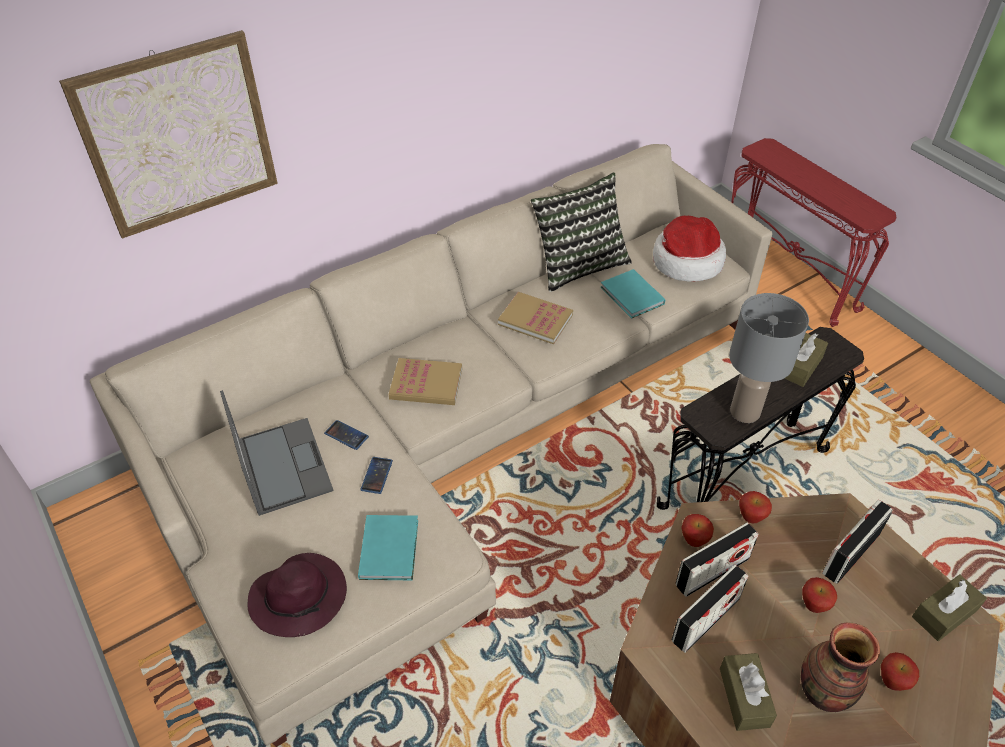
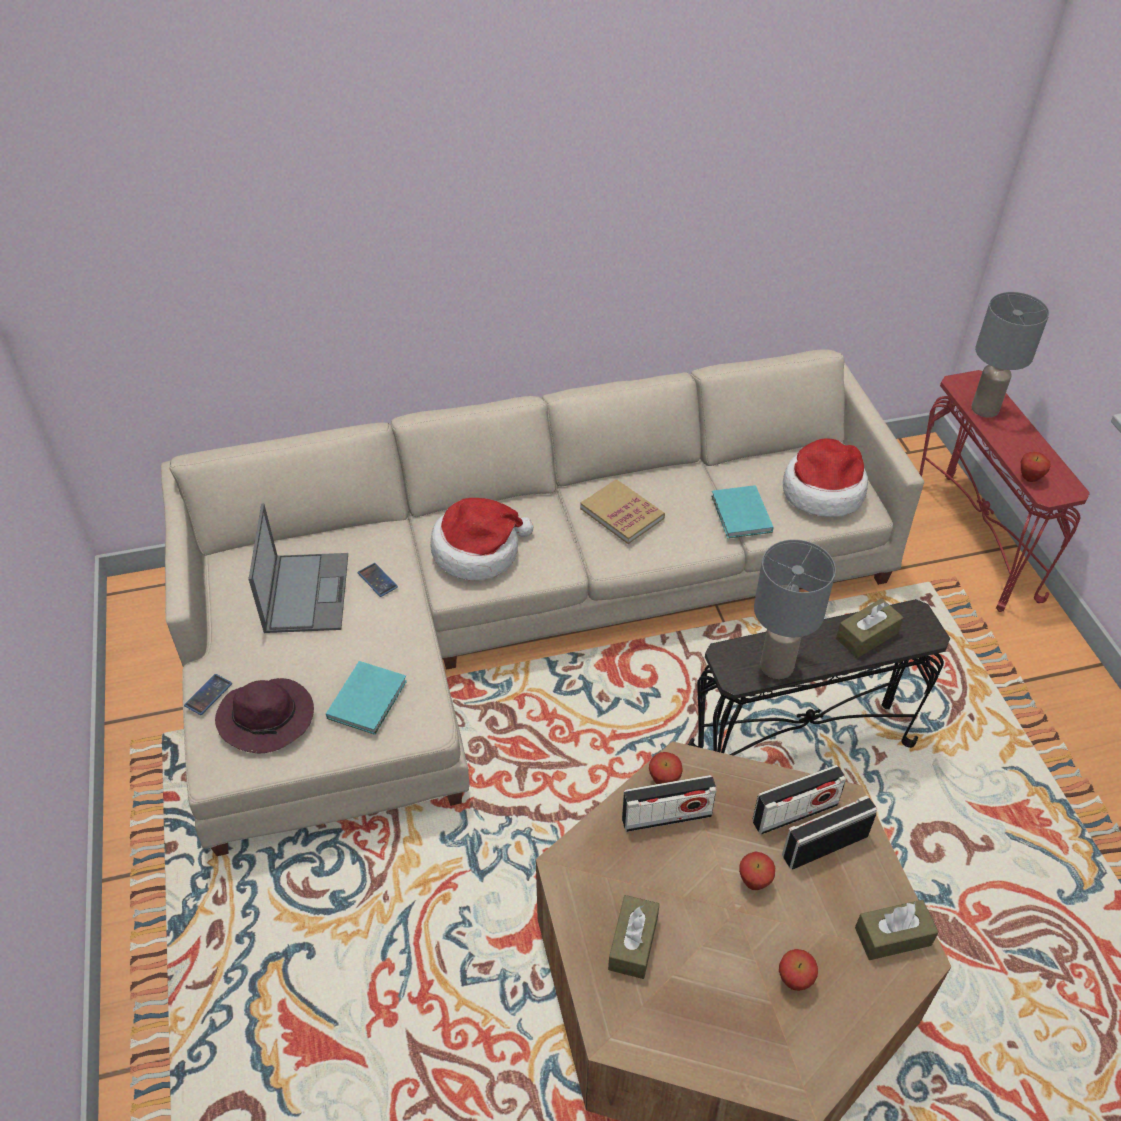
camera: 20 degrees right, 0 degrees up
picture [59,30,278,238] -> none
phone [360,457,393,494] -> phone moved to [184,674,232,715]
book [389,358,462,405] -> hat [430,498,533,580]
pillow [531,173,632,292] -> none
radio [672,565,749,653] -> radio moved to [752,765,846,835]
apple [739,491,772,523] -> apple moved to [1021,452,1051,482]
vase [801,623,880,712] -> none
none -> grey table lamp [972,292,1049,417]

